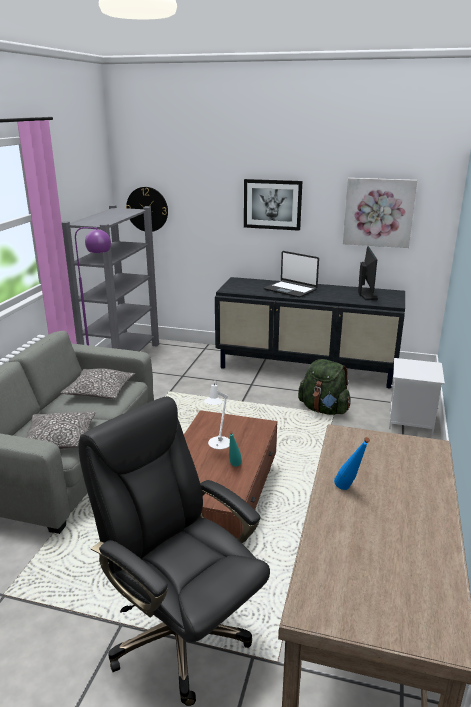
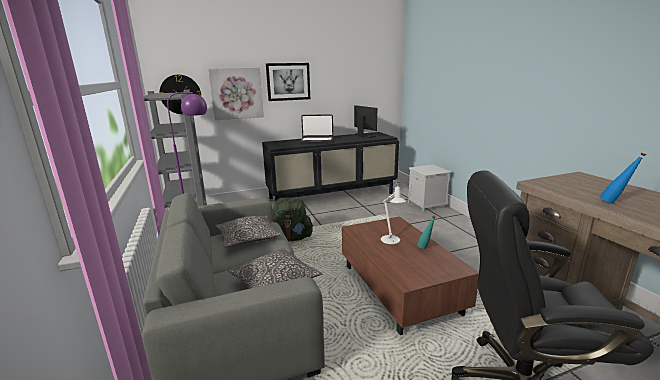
camera: 35 degrees left, 5 degrees down
green backpack [298,359,351,415] -> green backpack moved to [273,197,314,242]
picture [343,178,417,248] -> picture moved to [208,68,264,120]

